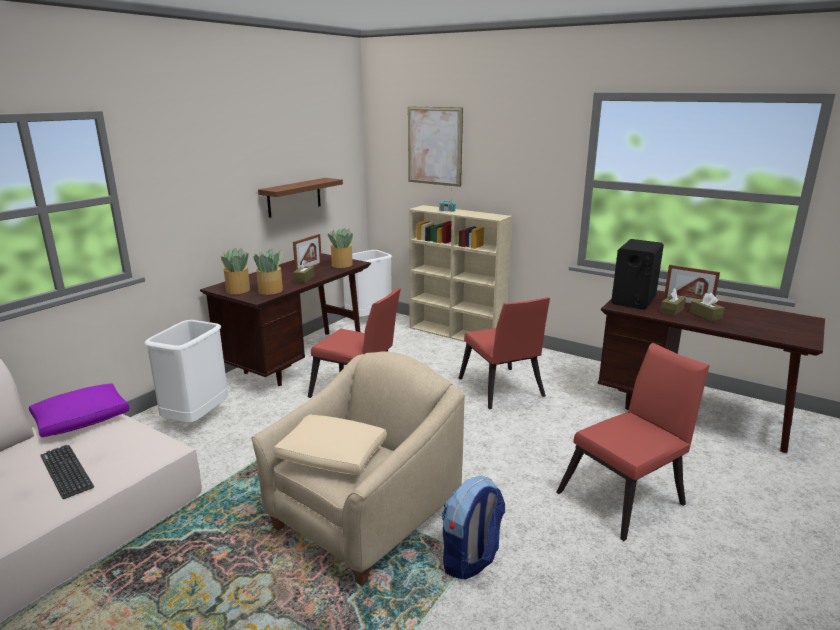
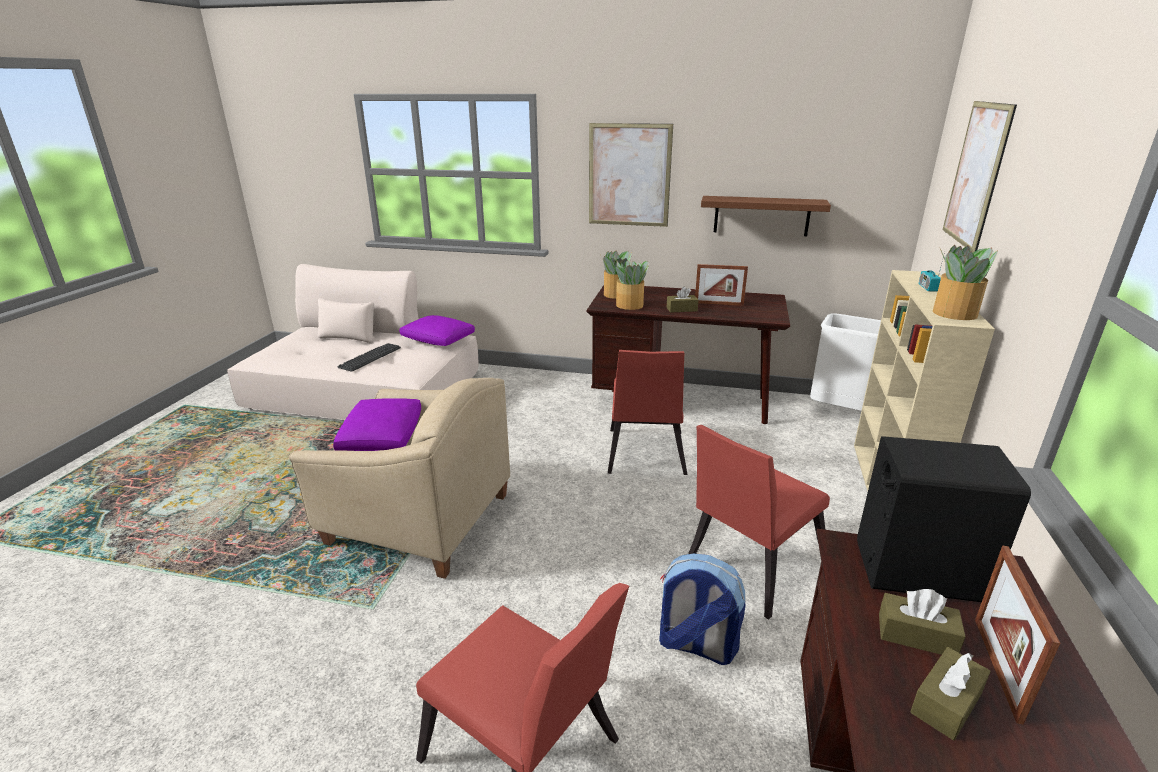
camera: 70 degrees right, 5 degrees up
white trash can [144,320,228,423] -> none
beige pillow [273,415,387,475] -> purple pillow [333,398,421,451]
potted plant [328,228,353,268] -> potted plant moved to [933,245,998,320]
backpack [441,476,505,580] -> backpack moved to [659,554,745,665]
none -> picture [589,123,673,227]

